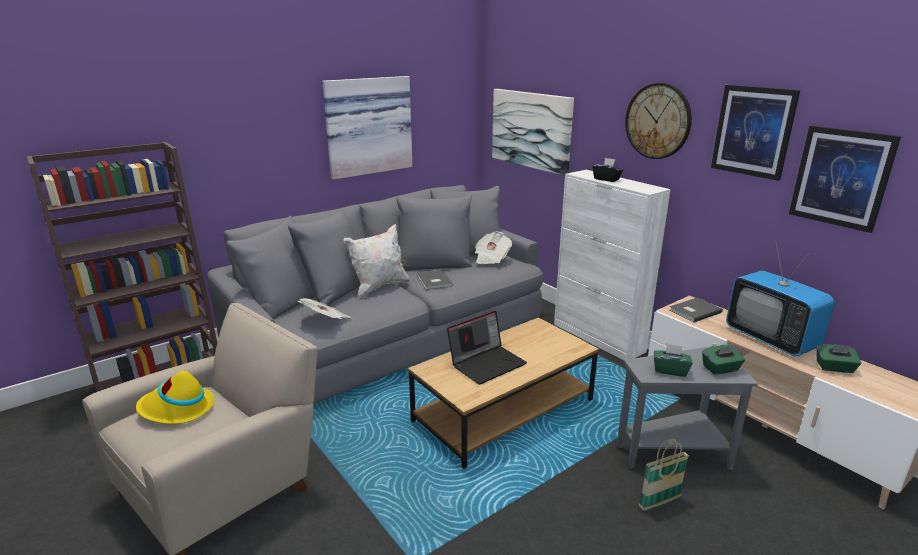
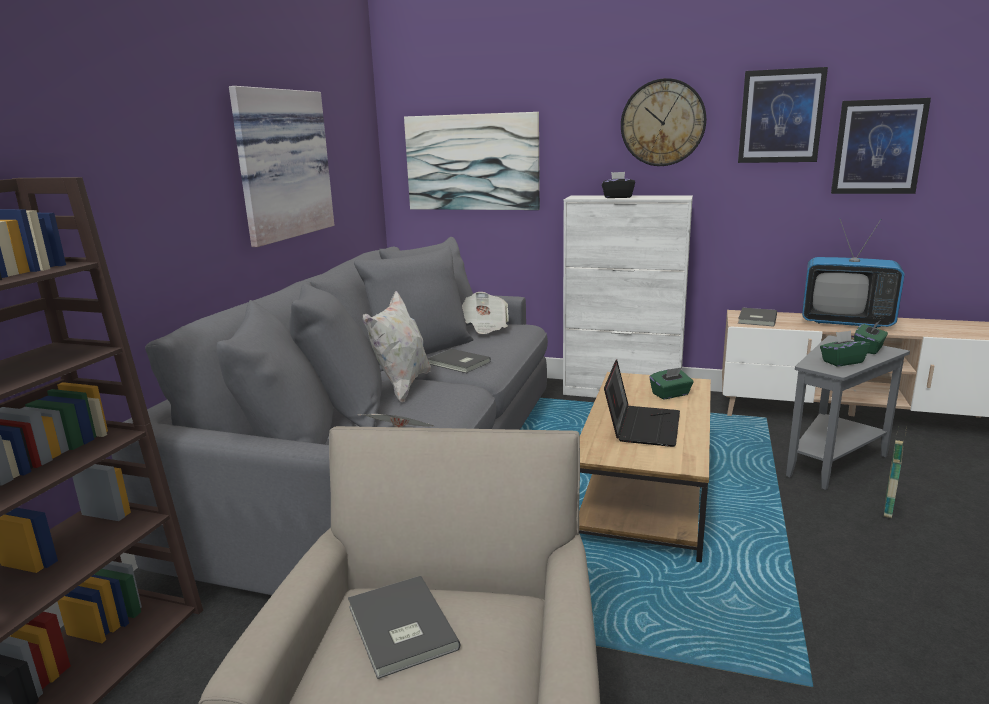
camera: 35 degrees left, 5 degrees down
yellow hat [136,371,214,424] -> grey book [348,576,461,679]
green tissue box [816,344,861,373] -> green tissue box moved to [649,367,694,400]

